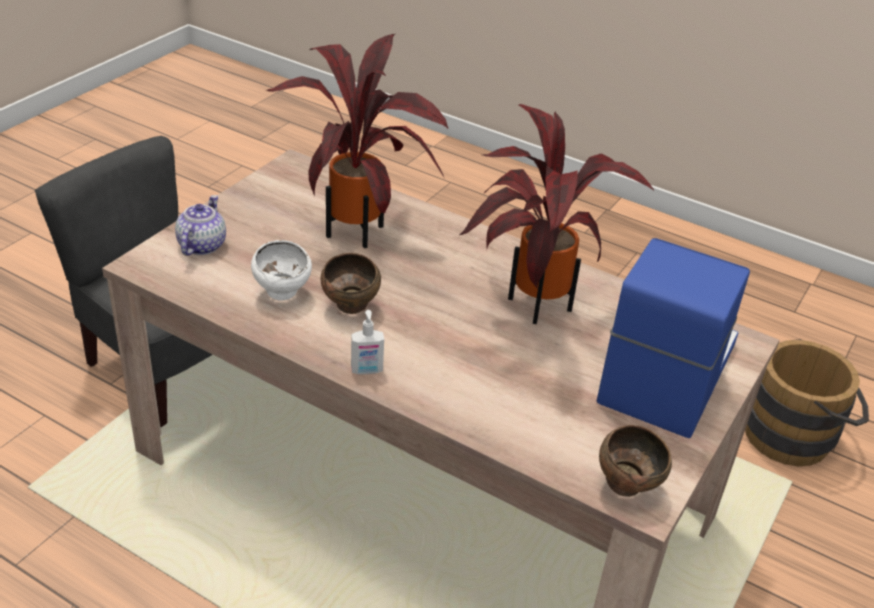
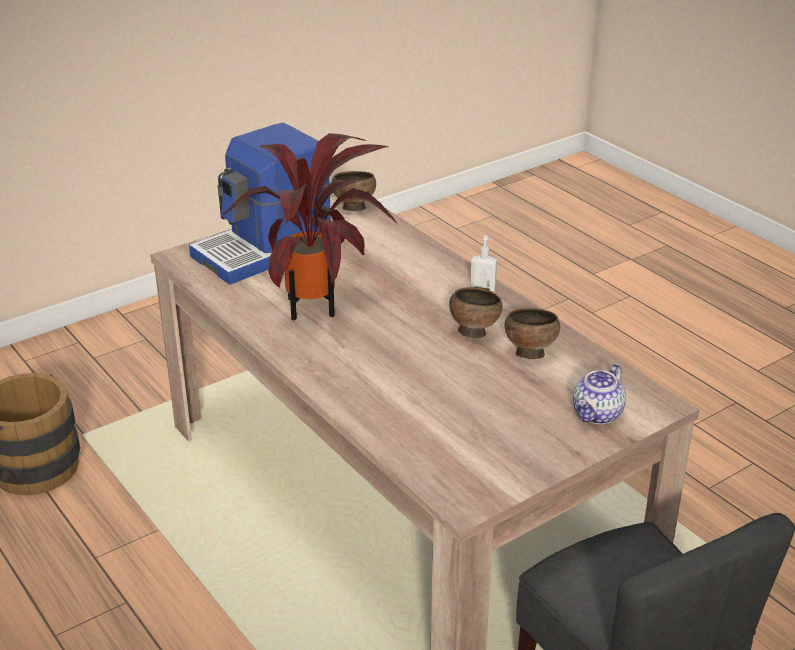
camera: 155 degrees left, 5 degrees down
white bowl [251,240,312,301] -> brown bowl [505,308,560,359]
potted plant [266,34,448,248] -> none

